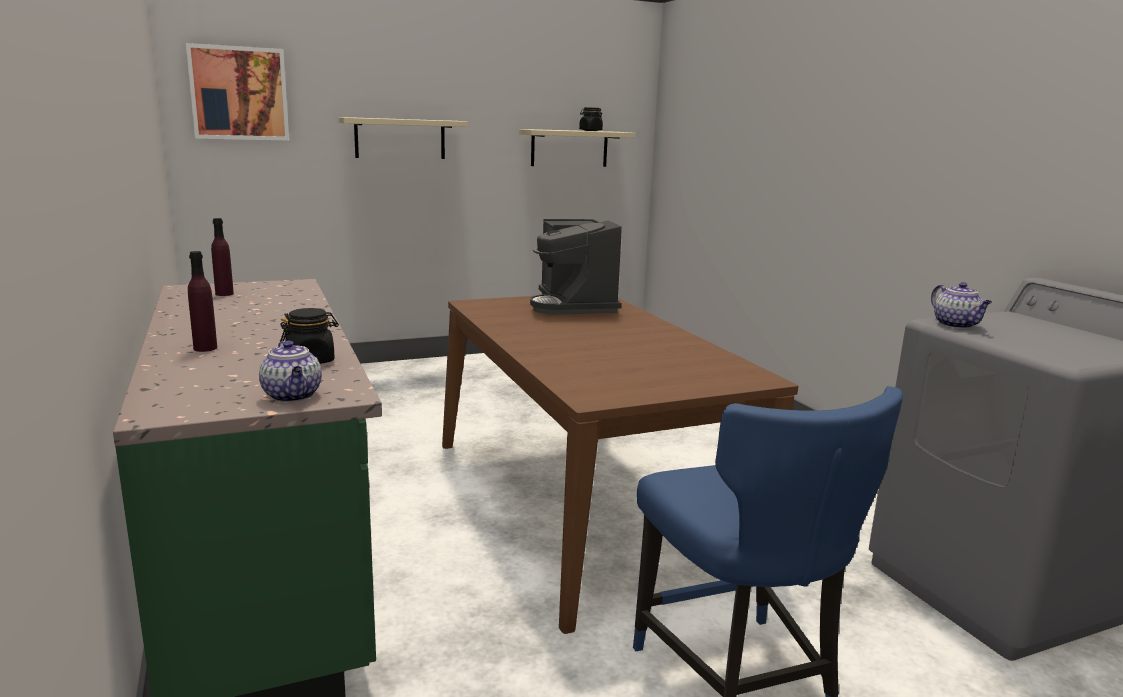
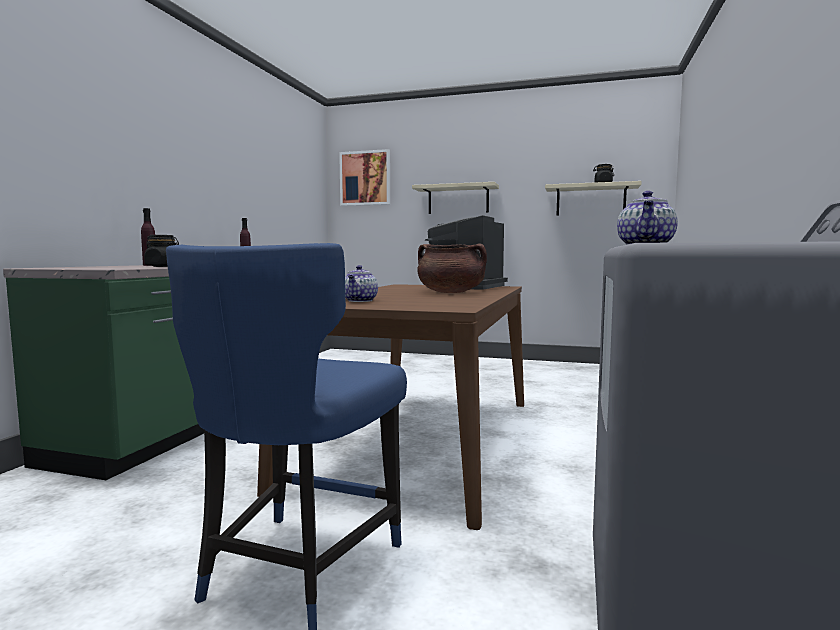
camera: 40 degrees right, 10 degrees down
teapot [259,340,322,402] -> teapot moved to [345,265,378,302]
none -> brown cooking pot [417,243,487,293]

